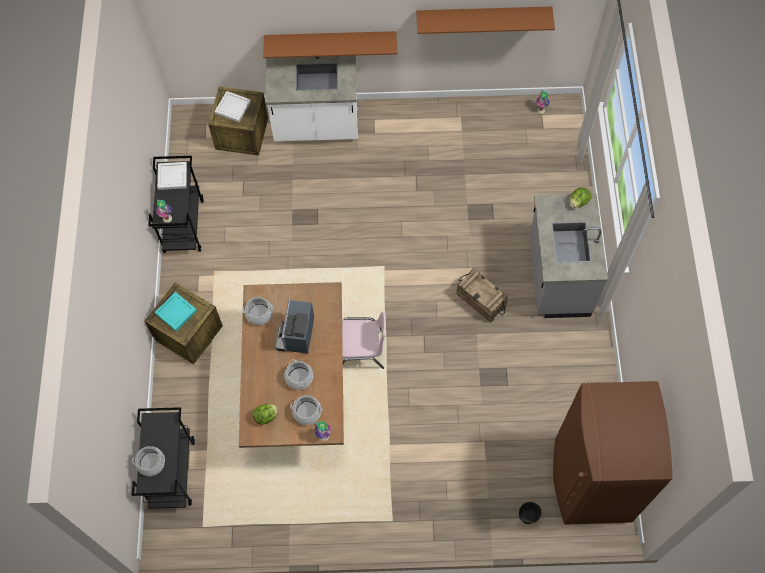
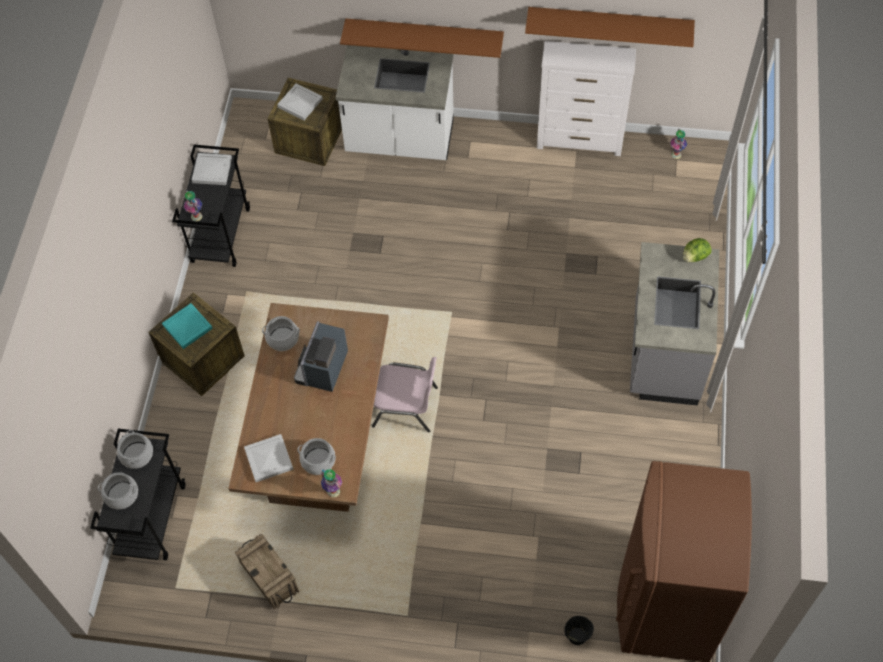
camera: 10 degrees right, 5 degrees down
lettuce [252,404,278,424] -> white tray [244,434,293,482]
cooking pot [284,359,313,390] -> cooking pot moved to [117,430,153,469]
crate [456,269,508,322] -> crate moved to [235,534,299,610]
none -> white dresser [537,41,636,156]

